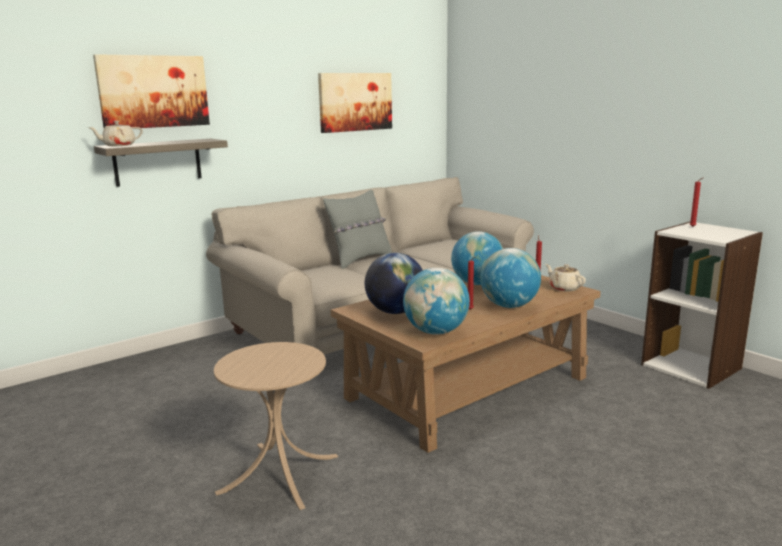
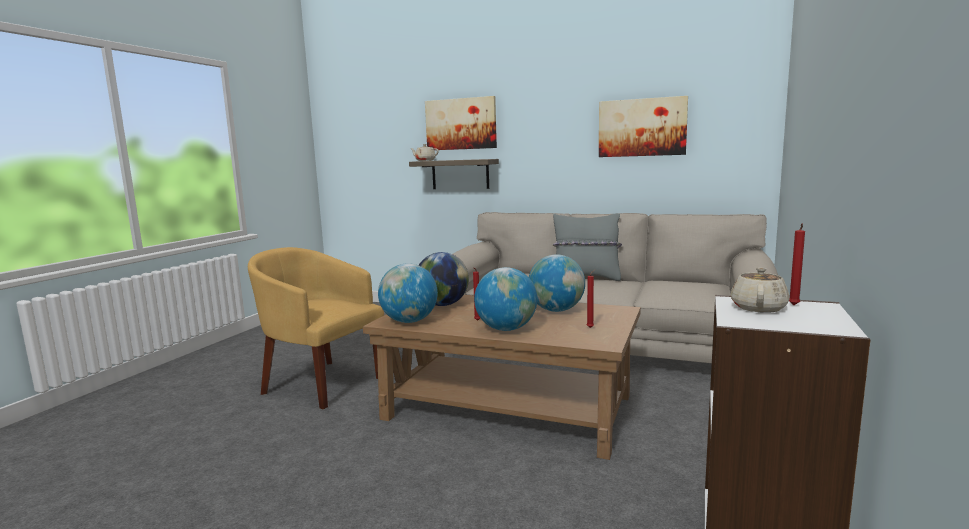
camera: 60 degrees right, 5 degrees down
beige side table [214,342,338,510] -> yellow armchair [248,247,384,409]
beige teapot [545,264,586,292] -> beige teapot moved to [731,268,789,313]

